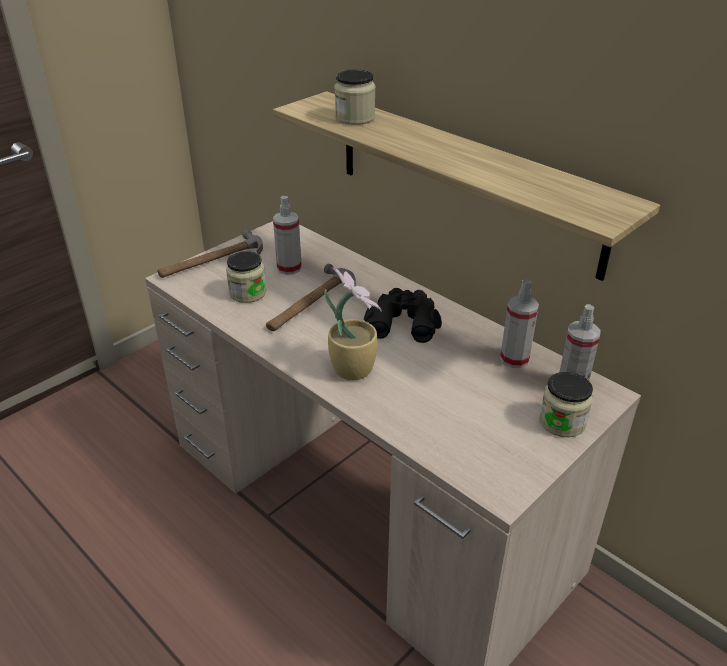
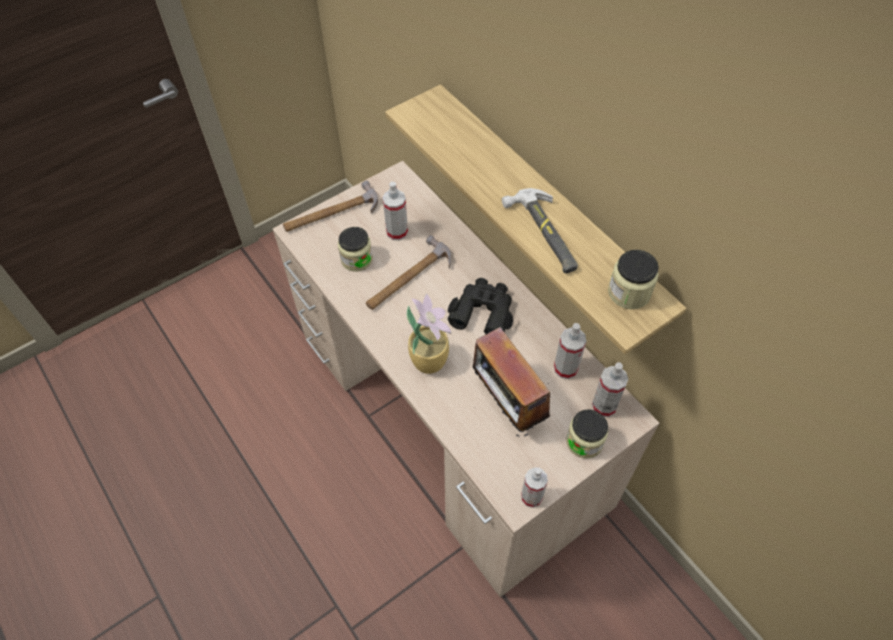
camera: 10 degrees right, 20 degrees up
jar [334,69,375,125] -> jar moved to [608,250,659,309]
none -> radio [473,327,550,439]
none -> hammer [502,188,578,273]
none -> spray bottle [521,467,548,508]

